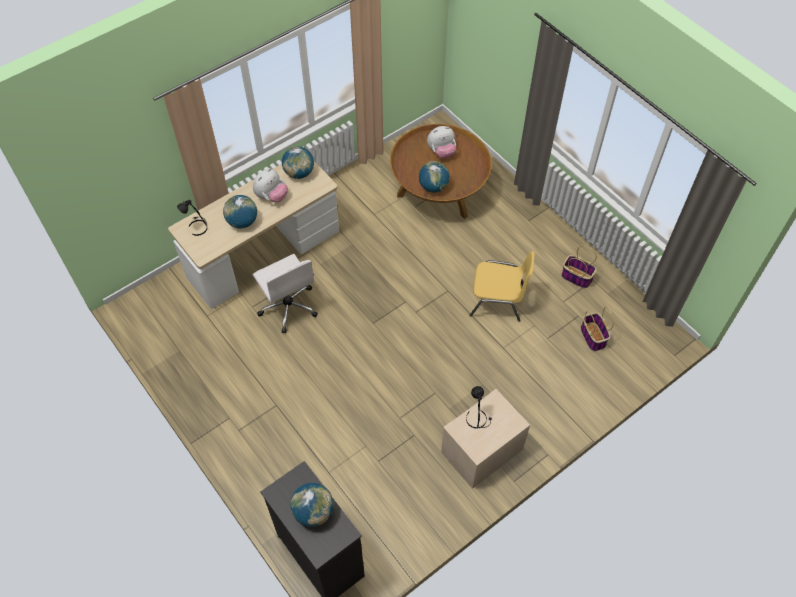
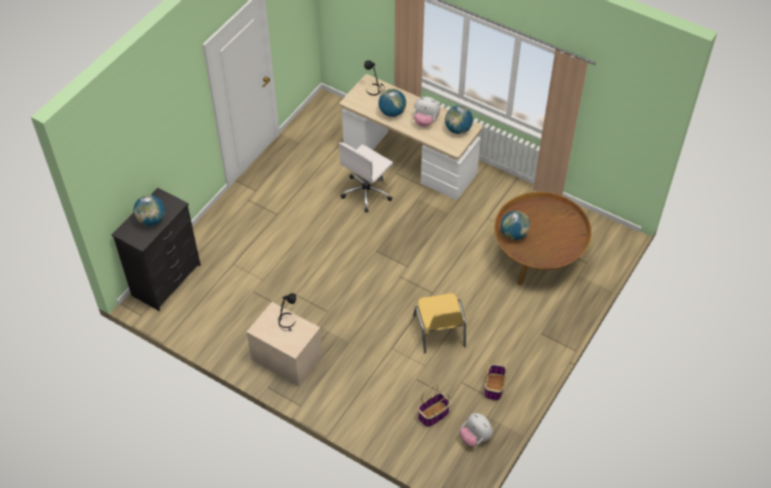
camera: 70 degrees right, 5 degrees down
plush toy [427,126,456,159] -> plush toy moved to [459,413,493,446]

